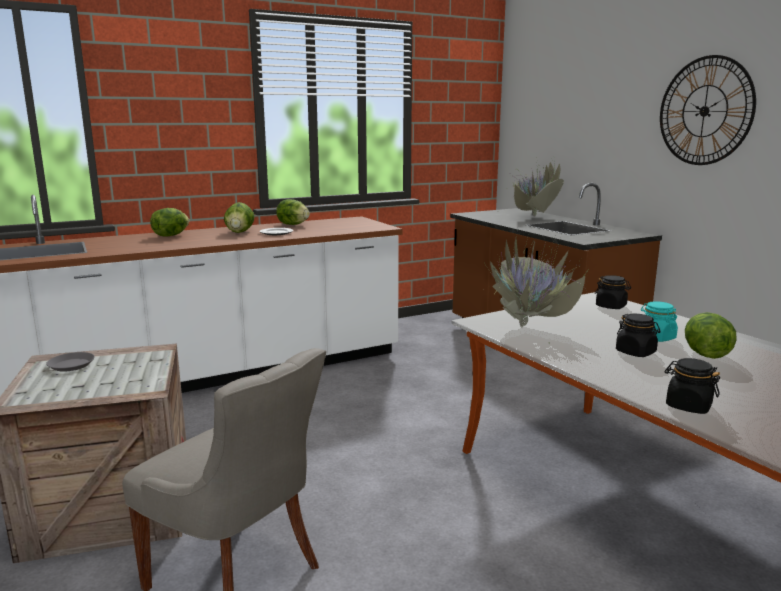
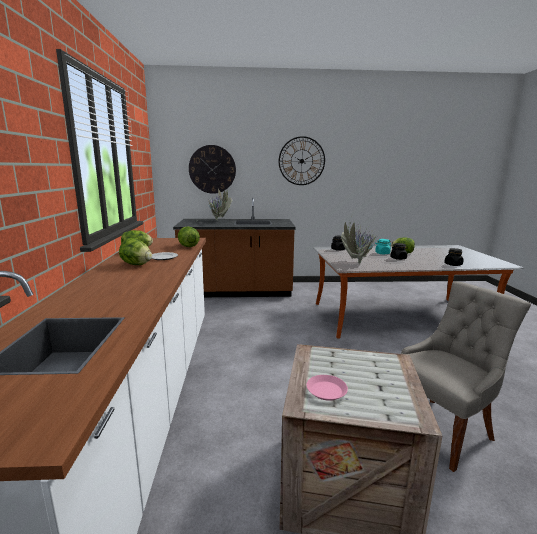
camera: 65 degrees left, 0 degrees up
grey plate [46,352,95,372] -> pink plate [306,375,348,401]
lettuce [150,208,189,237] -> lettuce moved to [178,227,200,247]
none -> wall clock [189,145,236,194]

